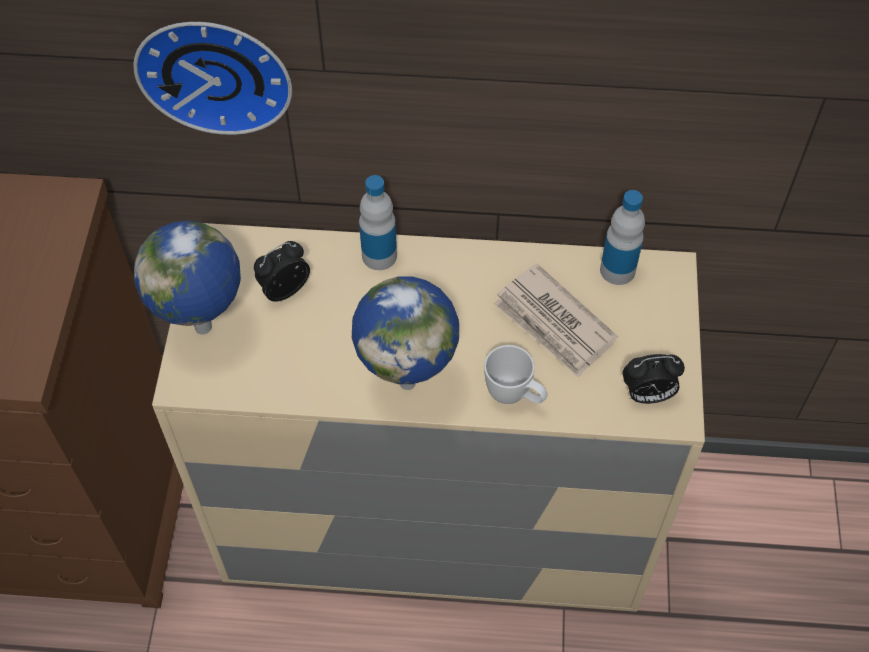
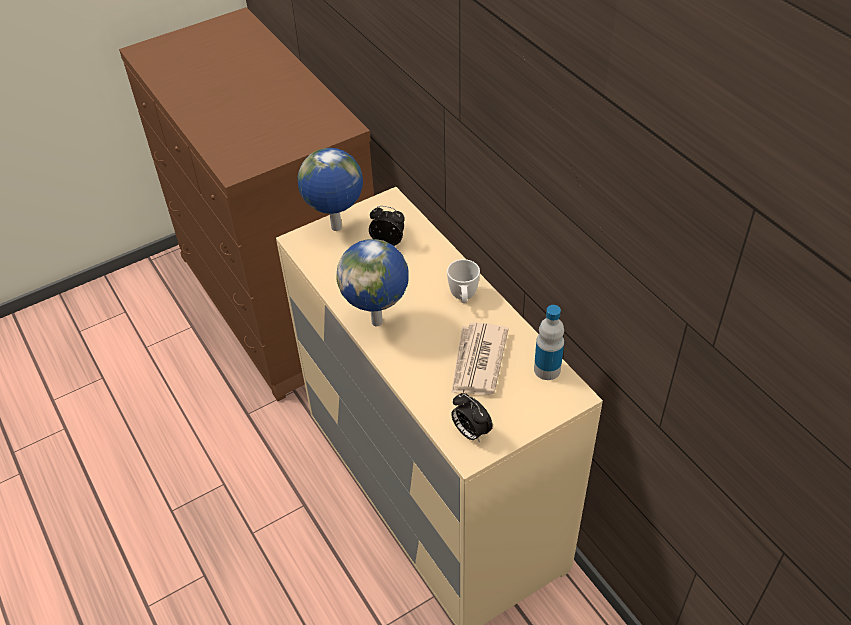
camera: 55 degrees right, 10 degrees down
wall clock [133,22,292,135] -> none
bottle [359,175,397,270] -> none
white mug [484,345,548,404] -> white mug moved to [447,259,480,303]

